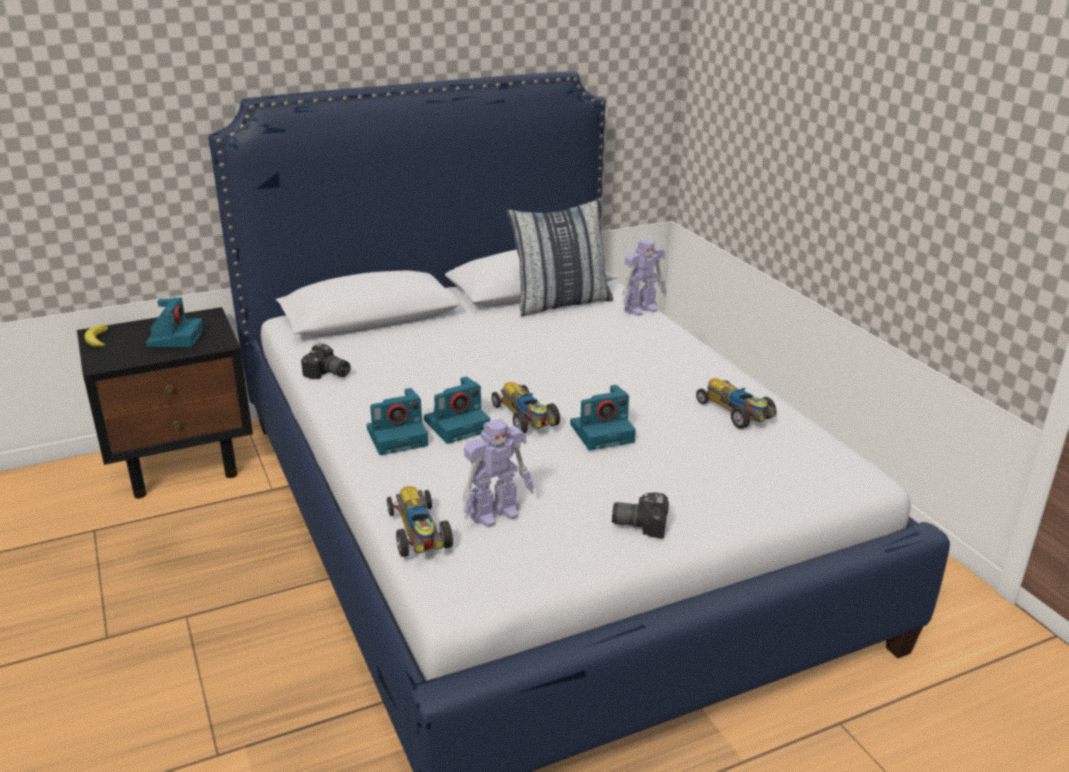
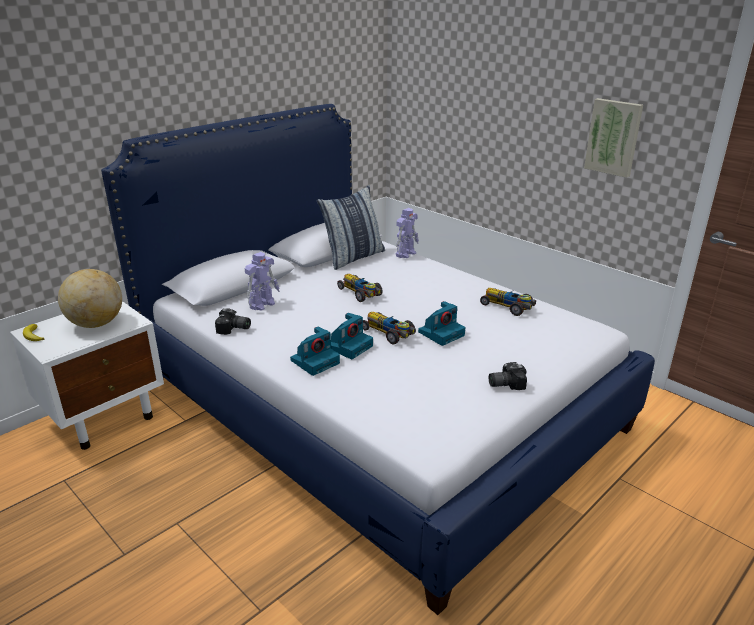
camera: 20 degrees left, 0 degrees up
black nightstand [77,307,253,498] -> white nightstand [10,301,164,450]
camera [146,297,204,347] -> globe [58,269,122,328]
toy car [387,486,453,557] -> toy car moved to [337,274,383,302]
toy robot [463,418,534,527] -> toy robot moved to [245,252,280,311]
none -> picture [584,98,643,178]

